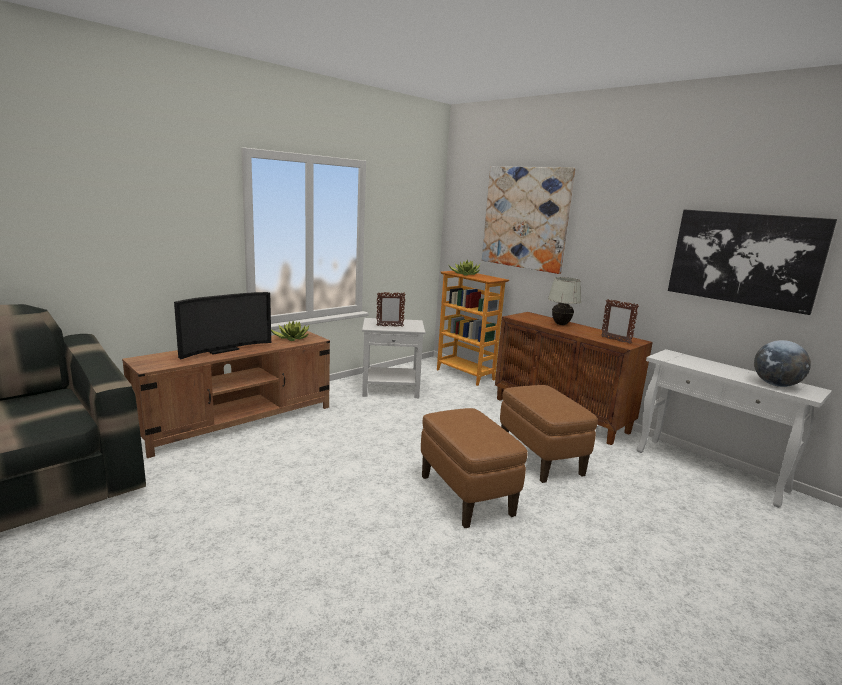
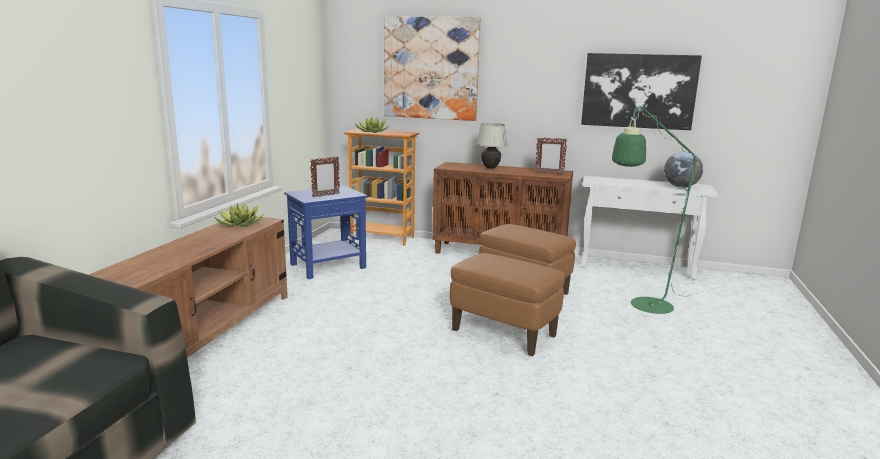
camera: 30 degrees left, 0 degrees up
television [174,292,271,359] -> none
white side table [362,318,425,398] -> blue side table [284,186,368,279]
none -> green floor lamp [612,104,722,314]

